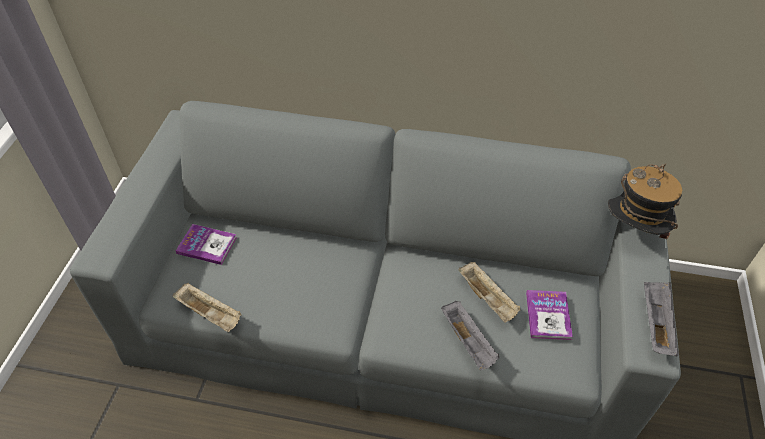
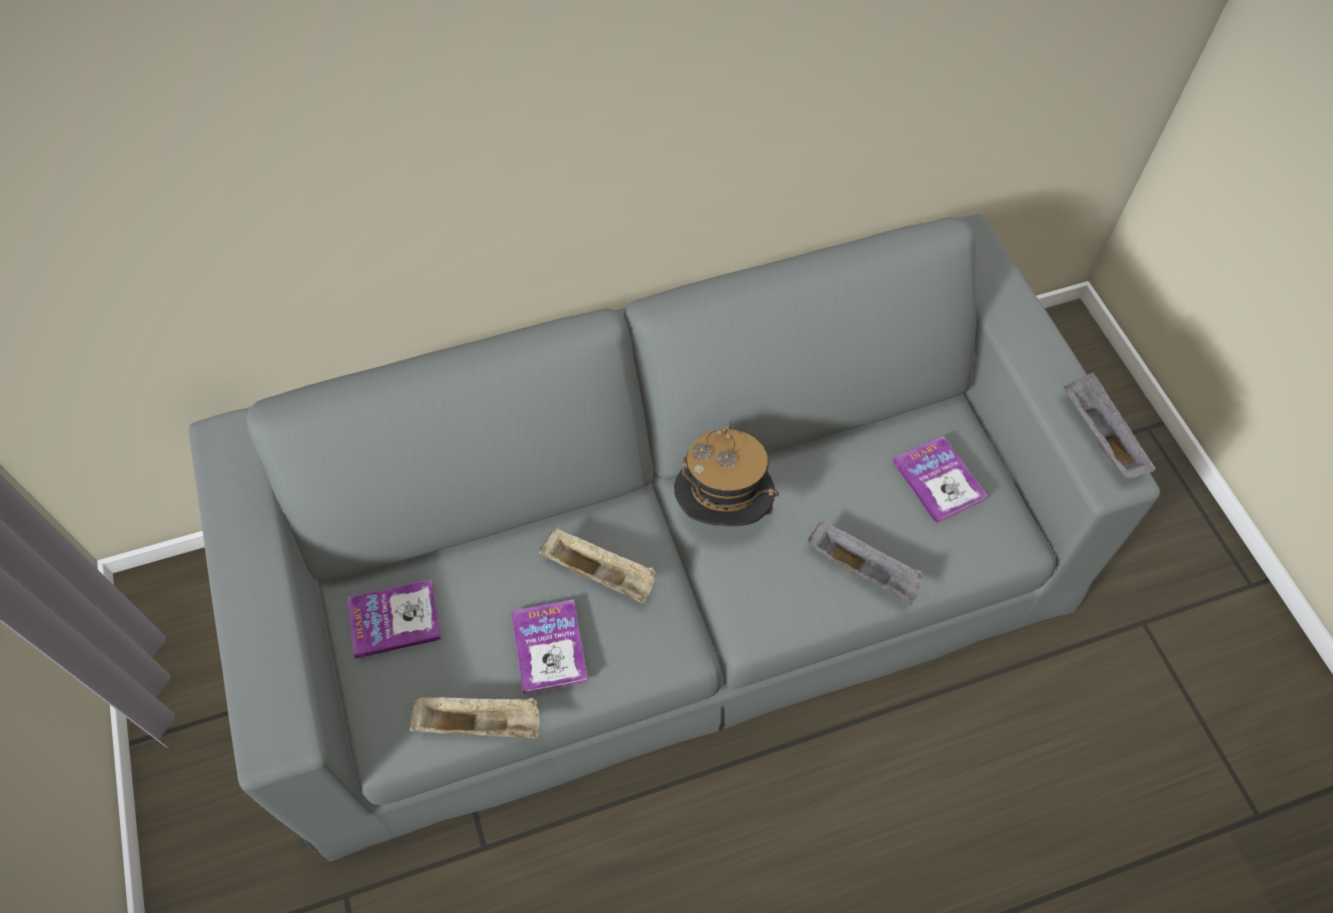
camera: 30 degrees left, 10 degrees up
beige tray [458,262,520,323] -> beige tray moved to [539,528,656,604]
hat [608,163,682,239] -> hat moved to [674,421,779,526]
none -> book [511,599,588,694]

